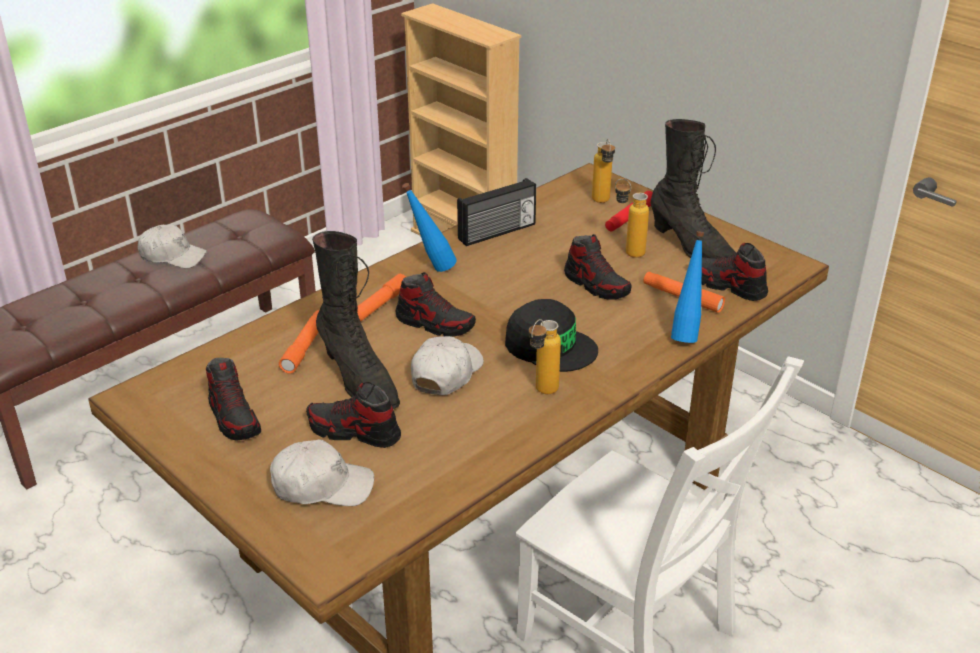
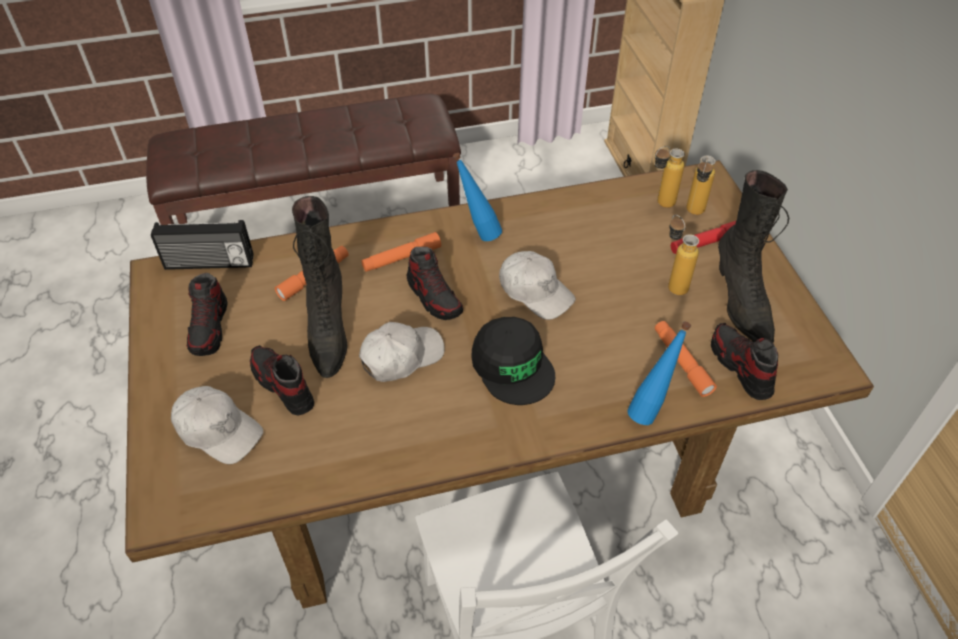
camera: 30 degrees right, 15 degrees up
white cap [138,225,207,269] -> white cap moved to [499,251,576,320]
radio [457,178,536,246] -> radio moved to [151,220,254,270]
bottle [529,319,561,394] -> bottle moved to [655,146,685,208]
shoe [564,234,631,300] -> none

